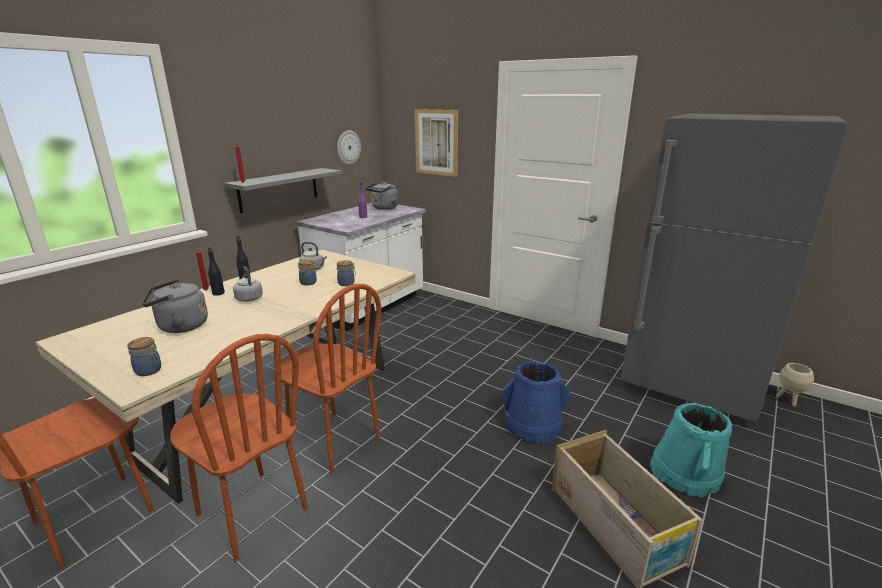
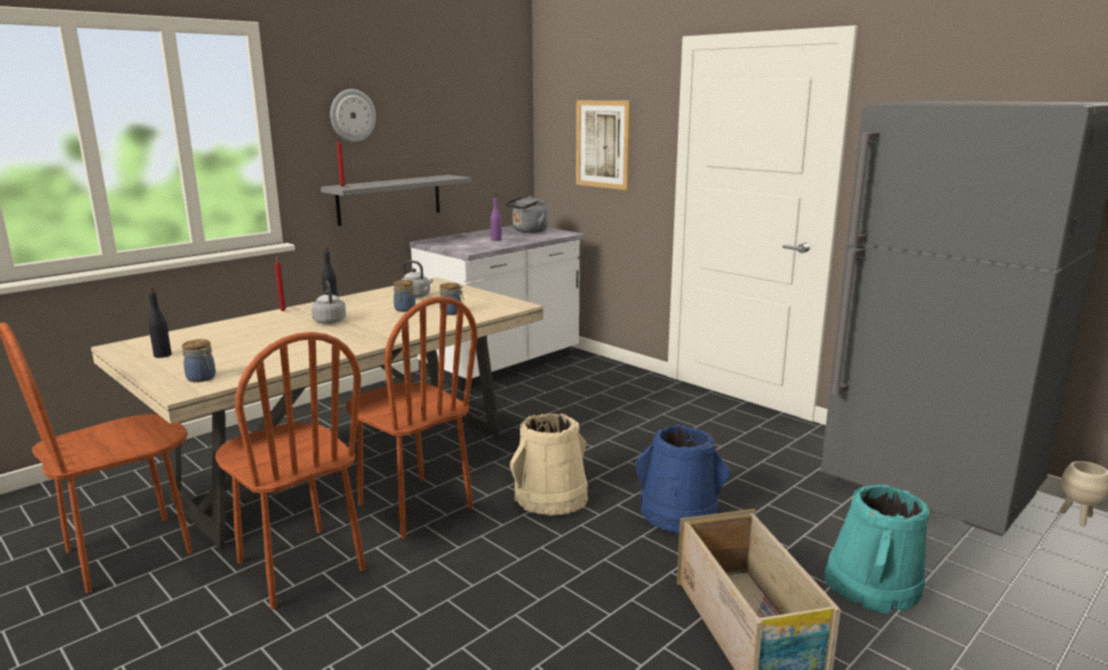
camera: 10 degrees right, 5 degrees down
grey kettle [142,280,208,333] -> none
black bottle [208,247,225,296] -> black bottle moved to [148,286,172,358]
wall clock [337,130,361,165] -> wall clock moved to [330,89,376,142]
none -> beige bucket [510,413,588,515]

